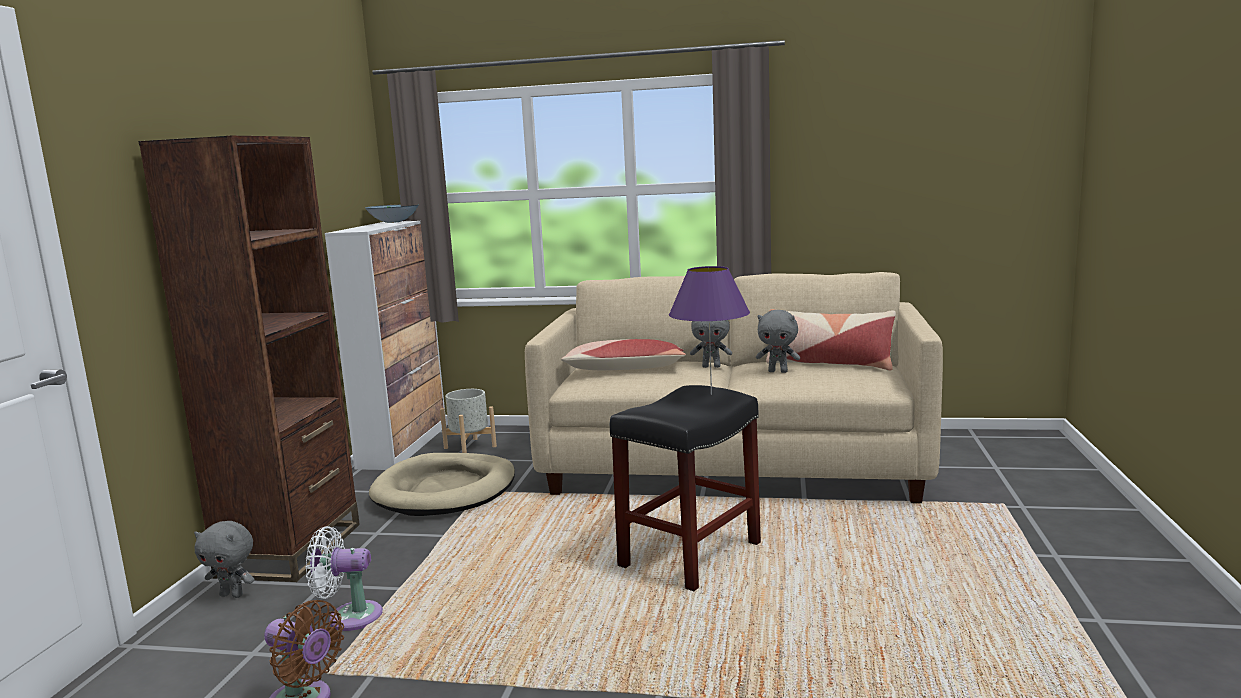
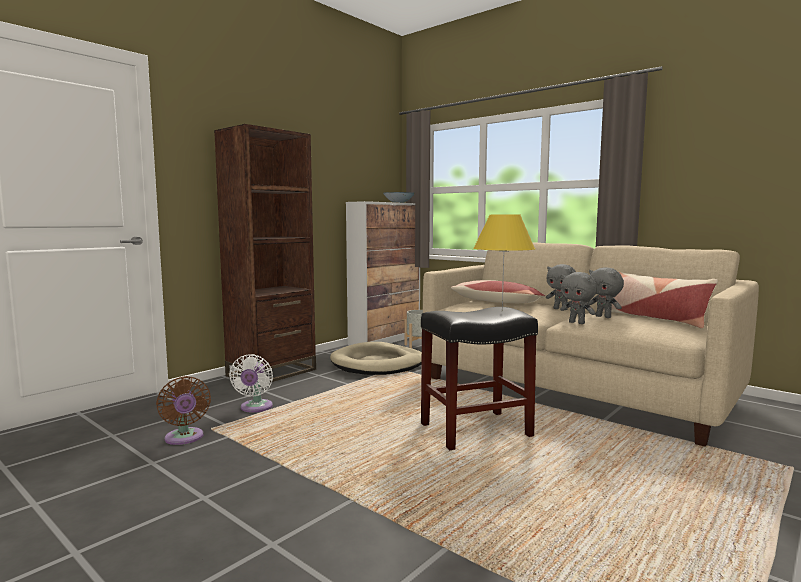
camera: 30 degrees right, 5 degrees down
grey plush toy [194,521,255,598] -> grey plush toy moved to [560,272,597,324]
white fan [305,526,383,631] -> white fan turned 120 degrees counterclockwise [229,354,273,412]
purple table lamp [669,266,750,395] -> yellow table lamp [473,215,535,312]

